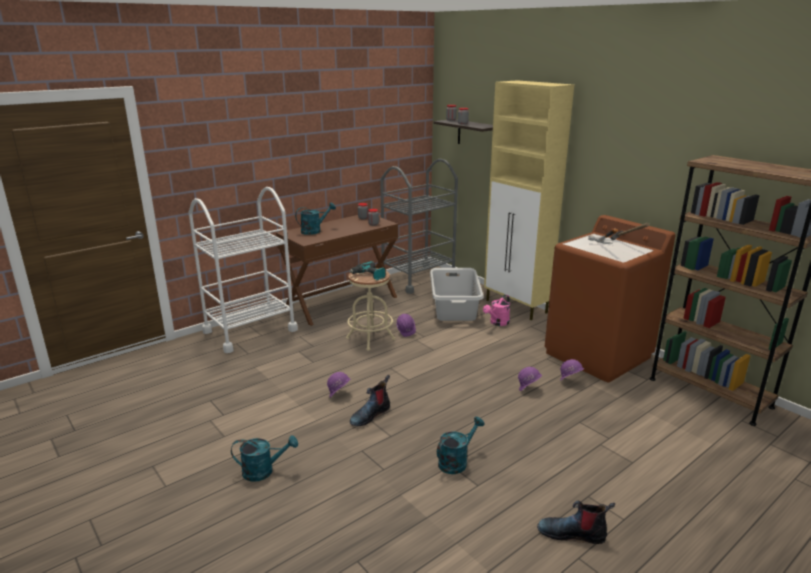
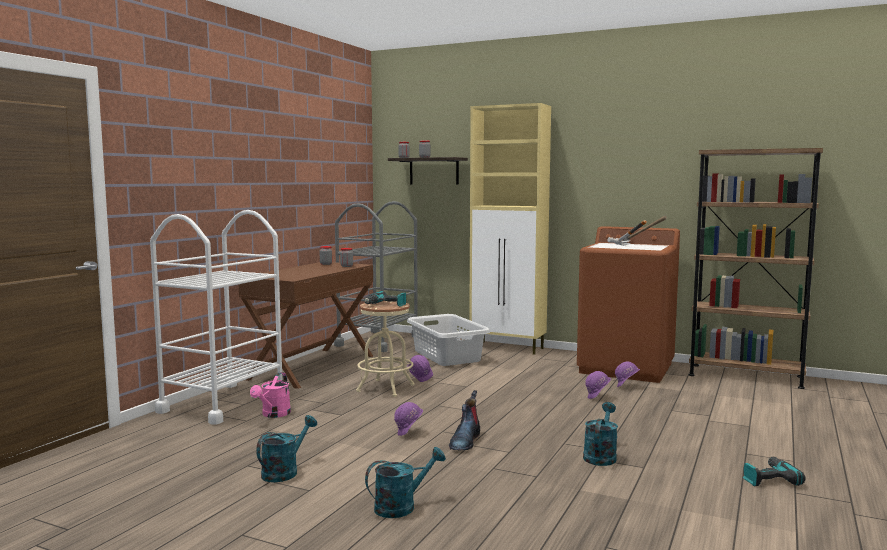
camera: 25 degrees left, 15 degrees down
turquoise watering can [295,202,336,235] -> turquoise watering can moved to [256,415,317,482]
pink watering can [483,295,510,326] -> pink watering can moved to [250,372,291,418]
boot [537,501,615,544] -> power drill [743,457,806,486]

